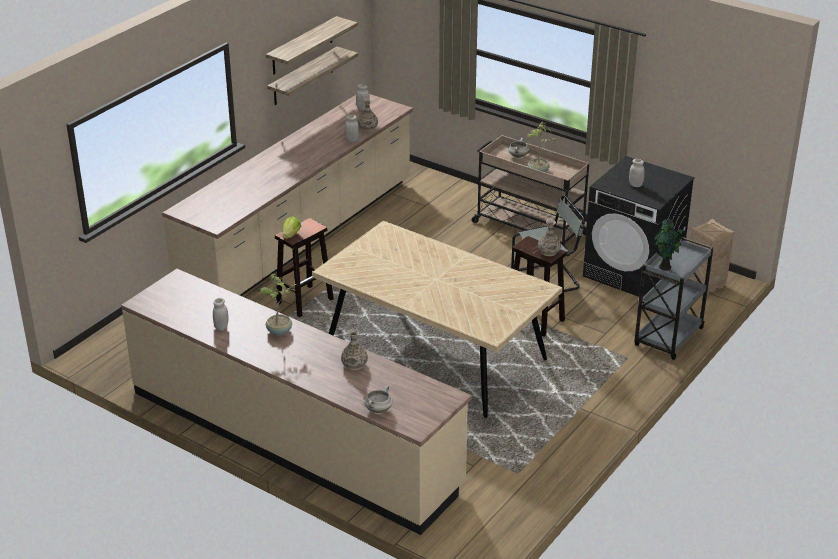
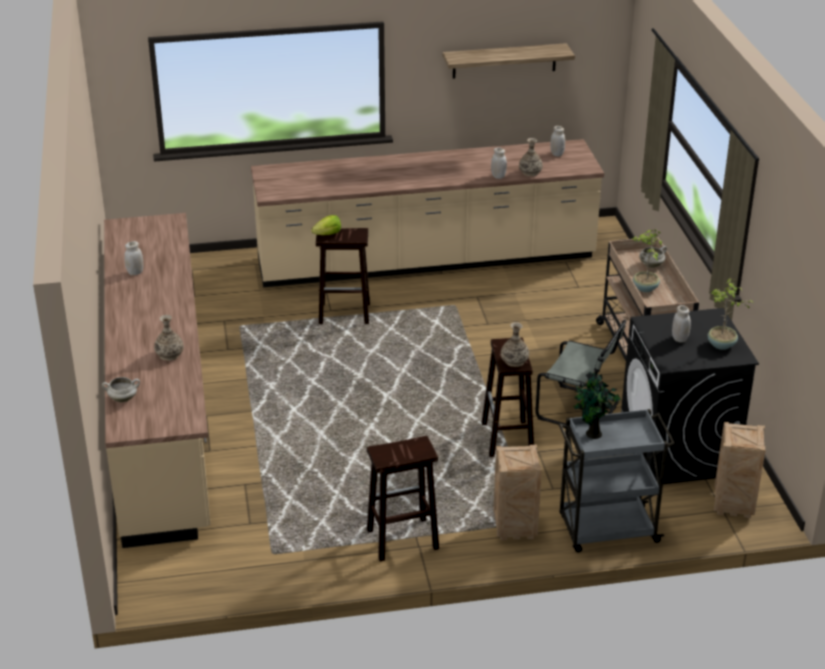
camera: 45 degrees right, 0 degrees up
potted plant [259,273,297,336] -> potted plant moved to [708,278,754,350]
shelf [267,47,358,105] -> none
beige dining table [312,221,563,418] -> none
none -> brown stool [367,436,439,561]
none -> crate [493,444,542,540]

